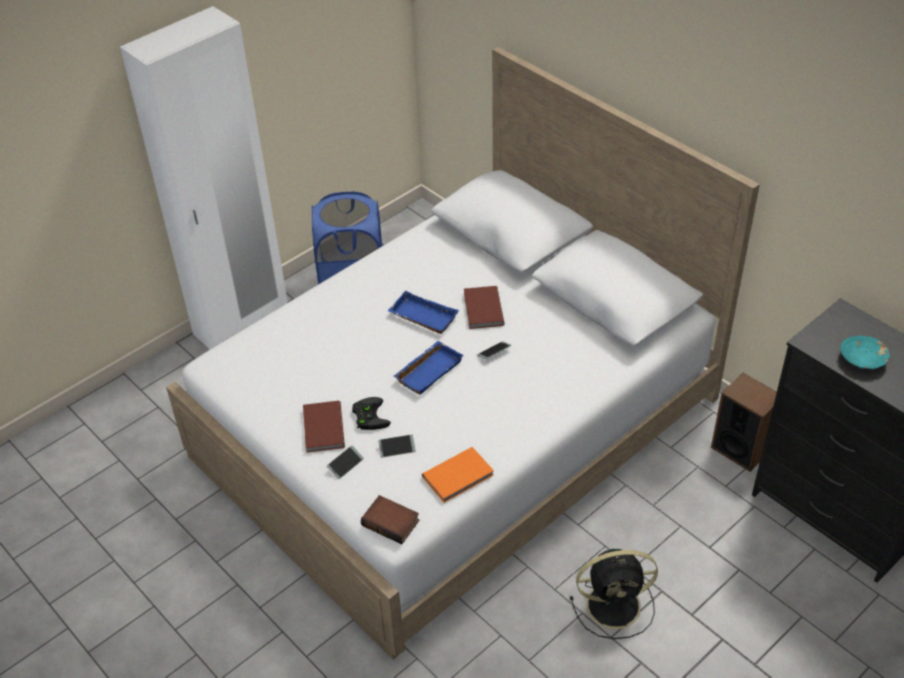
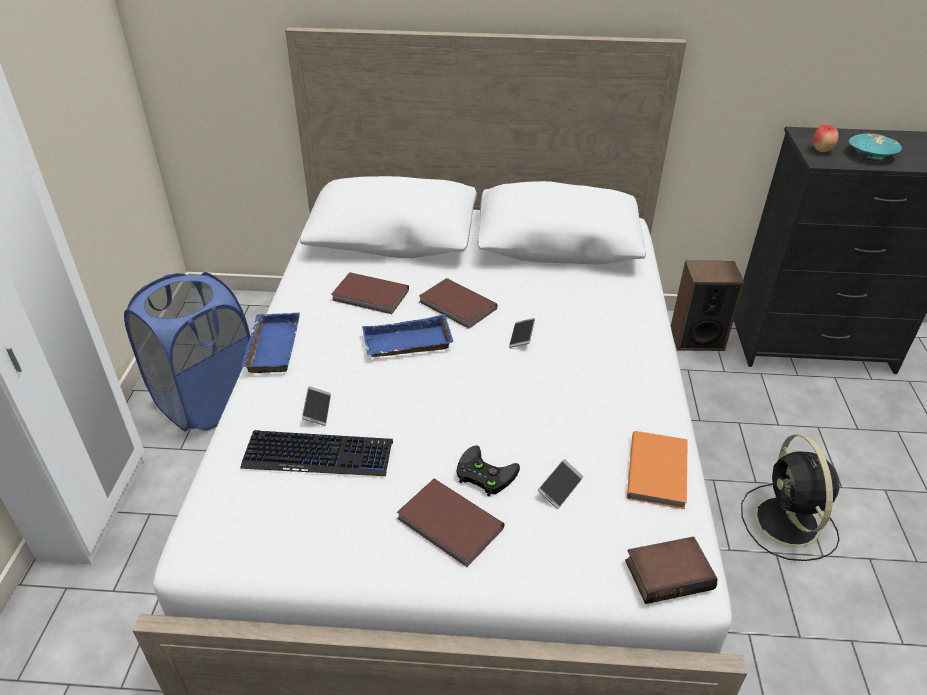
camera: 45 degrees left, 5 degrees down
phone [327,446,364,479] -> phone moved to [302,386,331,426]
blue tray [394,341,464,395] -> blue tray moved to [241,312,300,373]
black fan [570,549,658,639] -> black fan turned 135 degrees clockwise [741,434,840,561]
none -> keyboard [240,430,393,476]
none -> brown book [331,272,409,314]
none -> apple [813,125,839,152]

